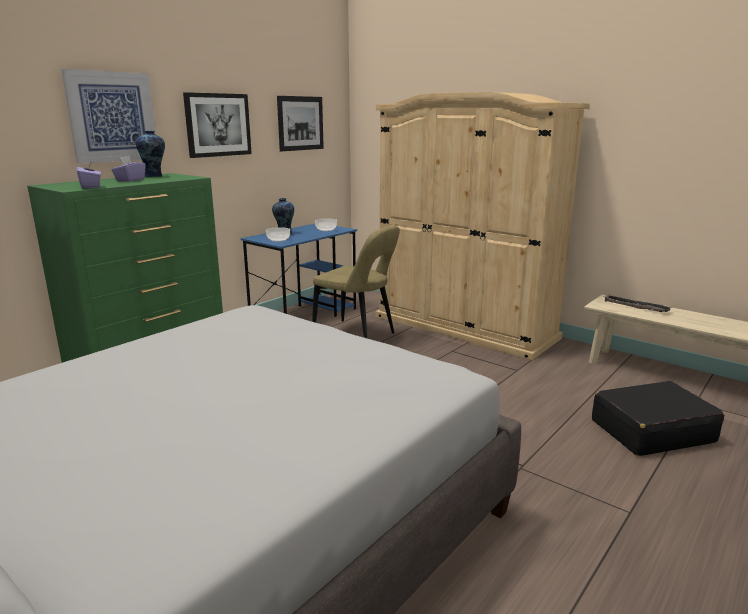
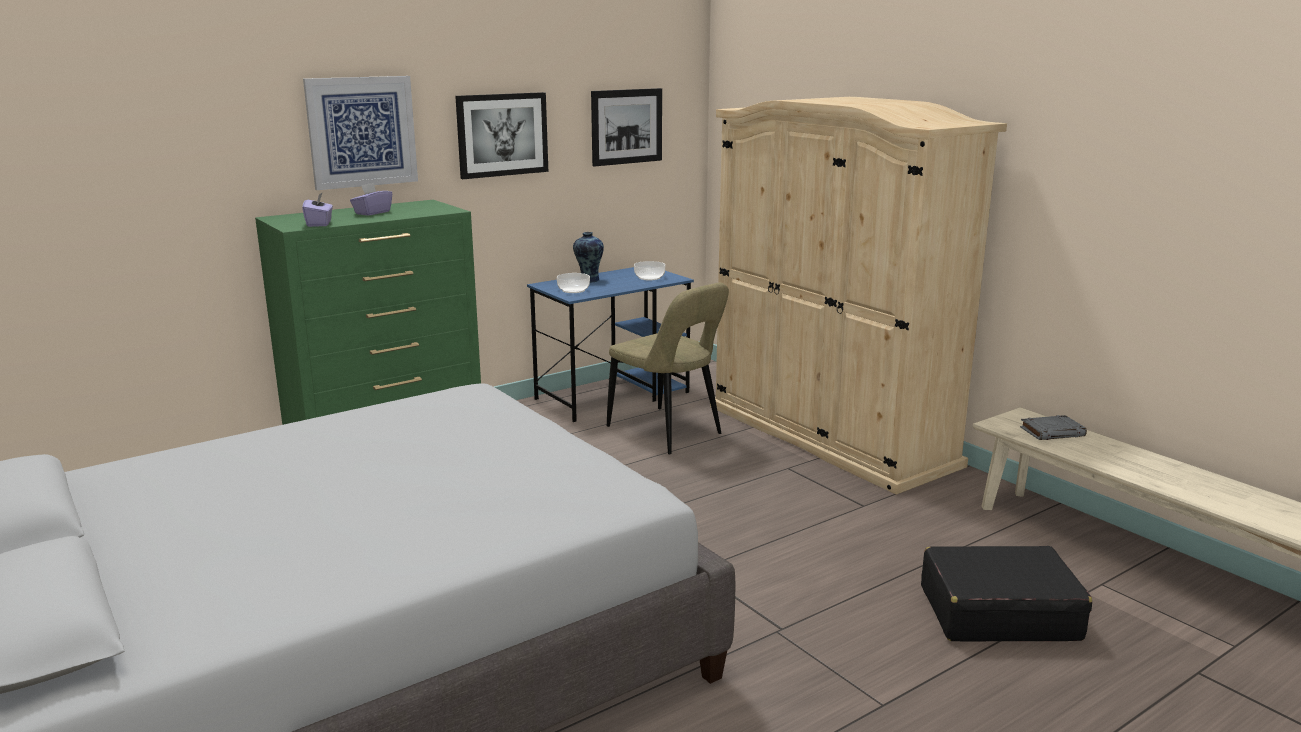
camera: 15 degrees right, 0 degrees up
vase [136,130,165,177] -> none
tray [604,294,672,312] -> grey book [1020,415,1087,440]

